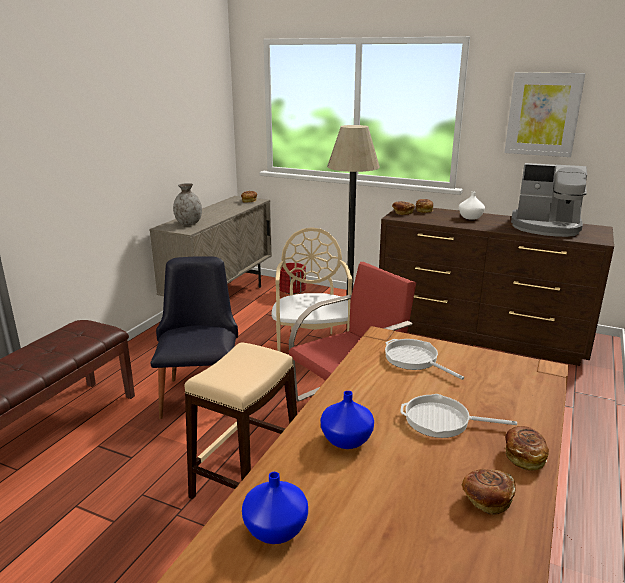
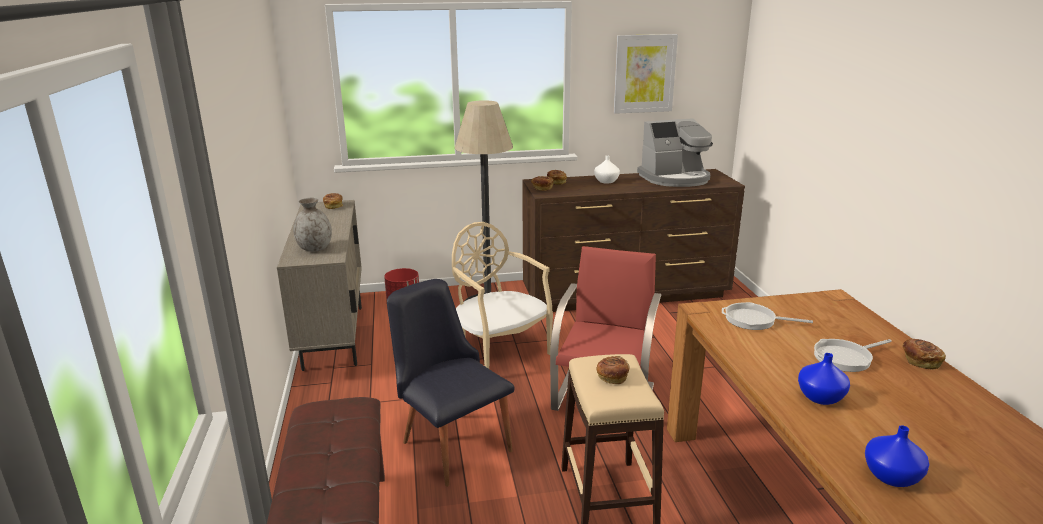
camera: 35 degrees left, 0 degrees up
bread [462,469,516,515] -> bread moved to [596,356,630,384]

